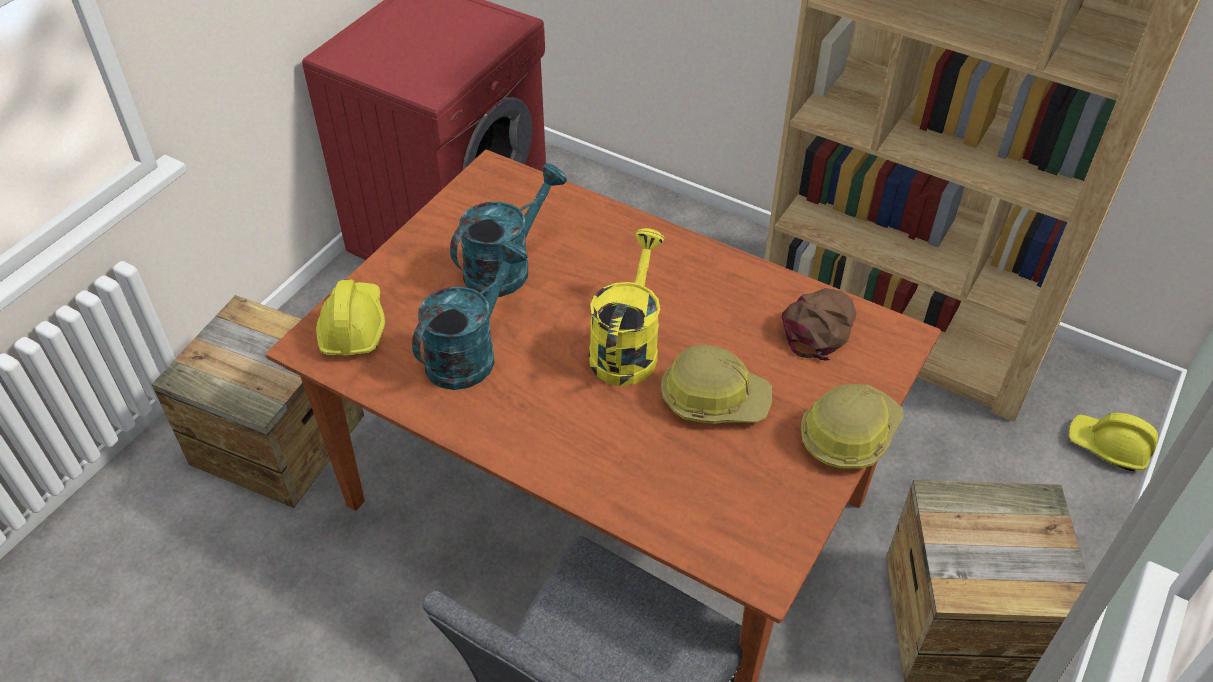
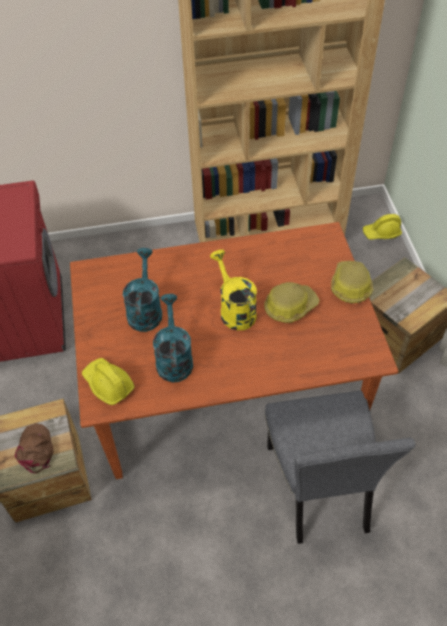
camera: 40 degrees left, 5 degrees up
brown cap [782,288,856,361] -> brown cap moved to [15,423,54,473]

